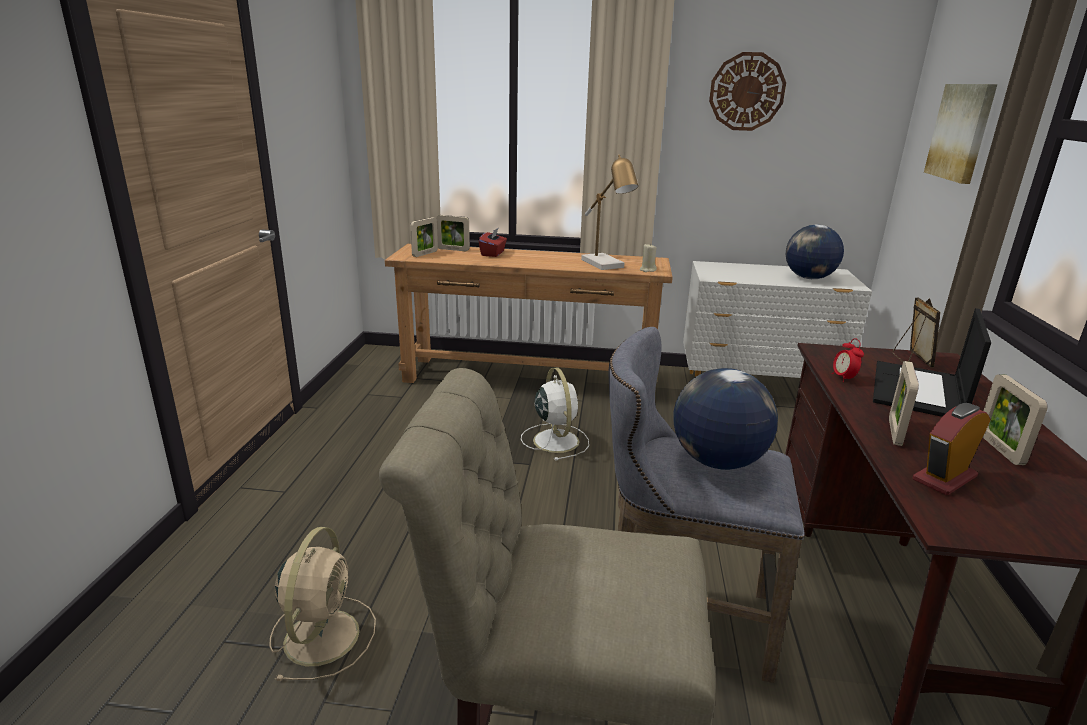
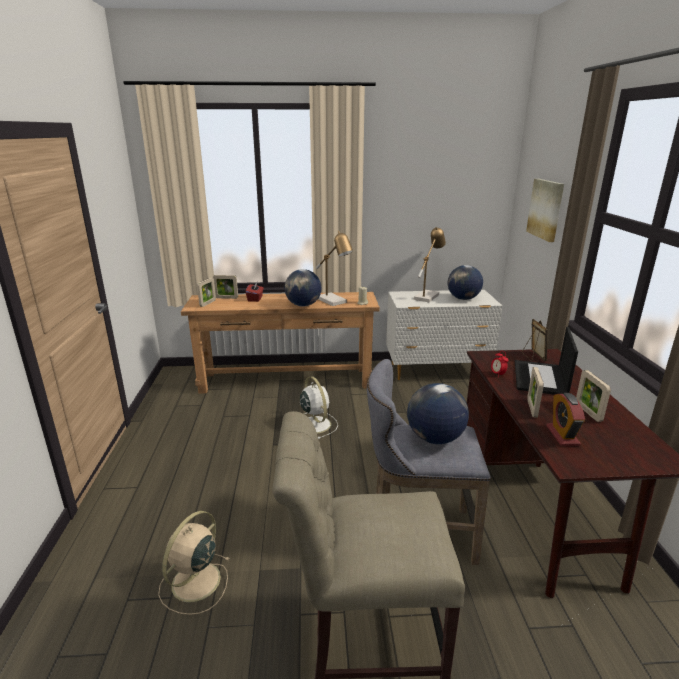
camera: 10 degrees left, 0 degrees up
beige fan [269,527,376,681] -> beige fan turned 150 degrees counterclockwise [158,511,229,615]
wall clock [709,52,786,131] -> none
alarm clock [912,403,991,495] -> alarm clock turned 45 degrees counterclockwise [546,393,585,446]
none -> globe [284,269,322,307]
none -> table lamp [414,227,446,302]

